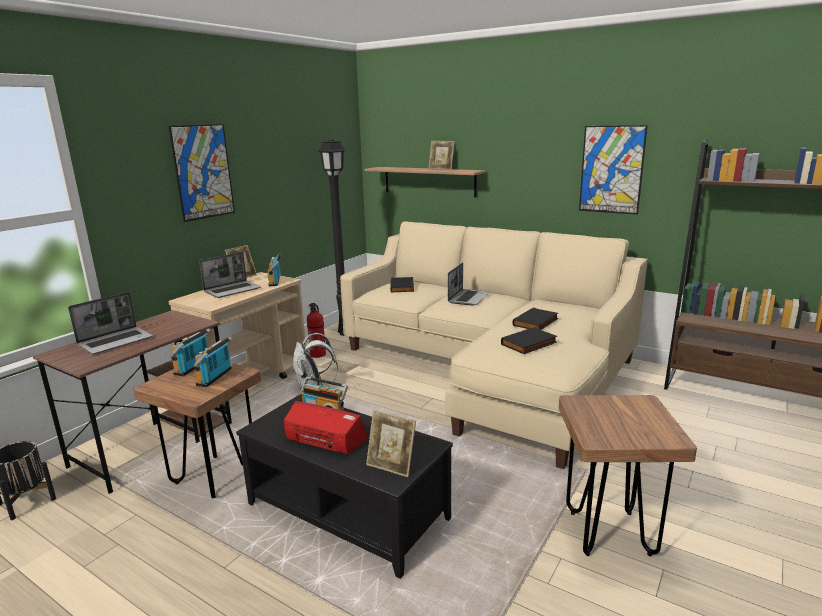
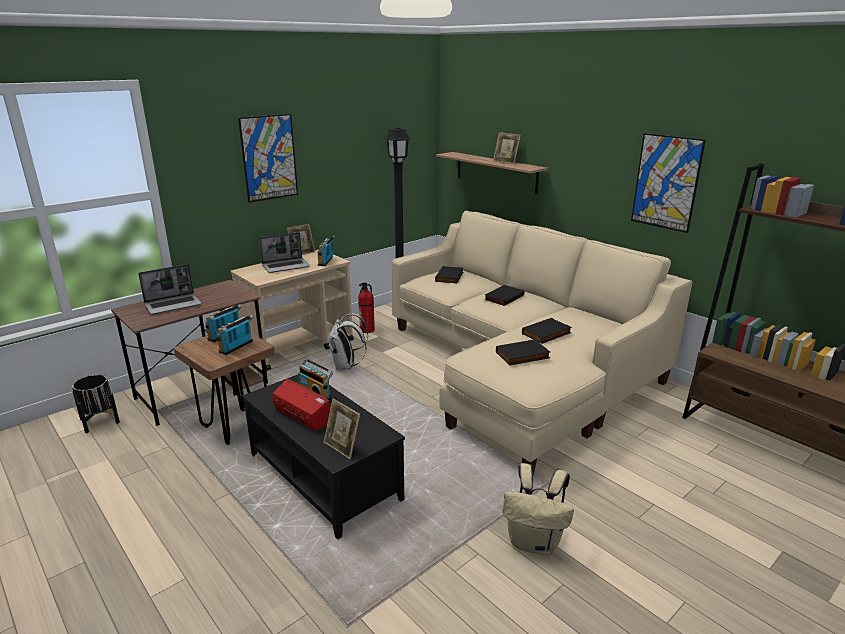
camera: 15 degrees right, 5 degrees up
laptop [448,263,490,306] -> black book [484,285,525,306]
brown stool [559,395,697,556] -> beige backpack [503,463,574,555]

